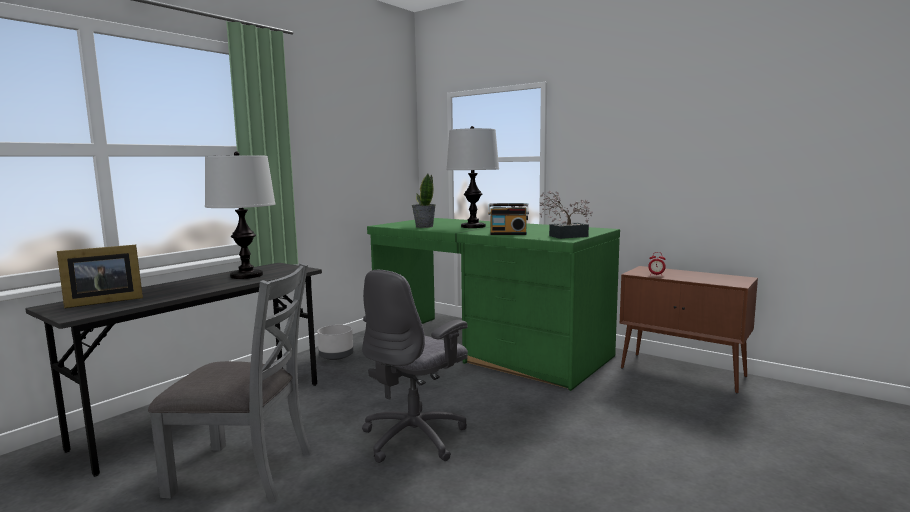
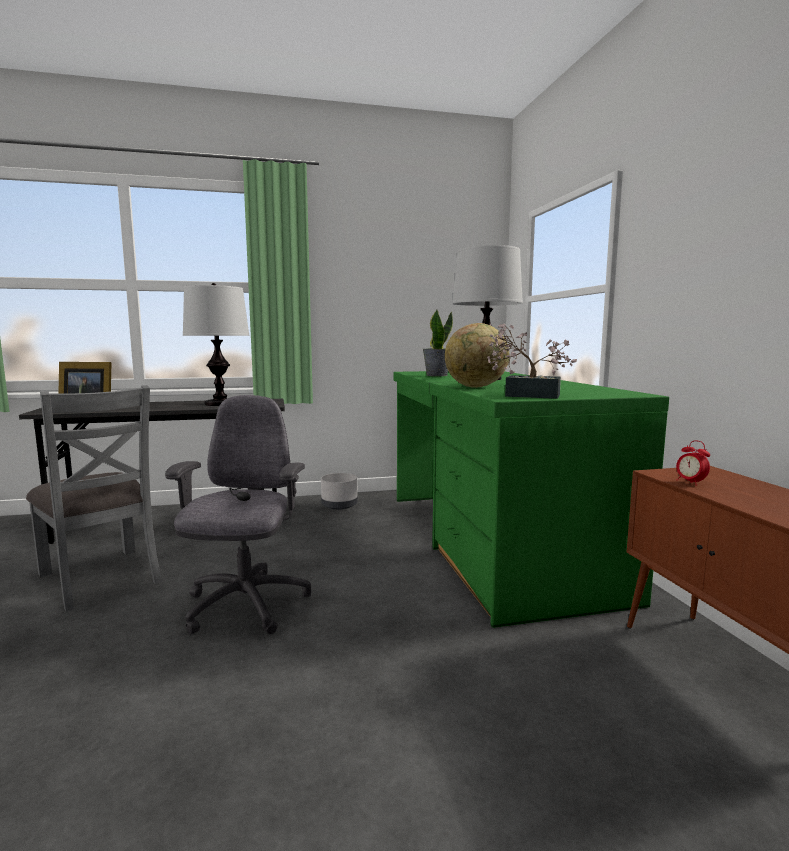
camera: 40 degrees right, 0 degrees up
grey office chair [362,270,468,463] -> grey office chair turned 105 degrees clockwise [165,395,311,634]
radio [488,203,529,235] -> globe [445,323,509,388]

